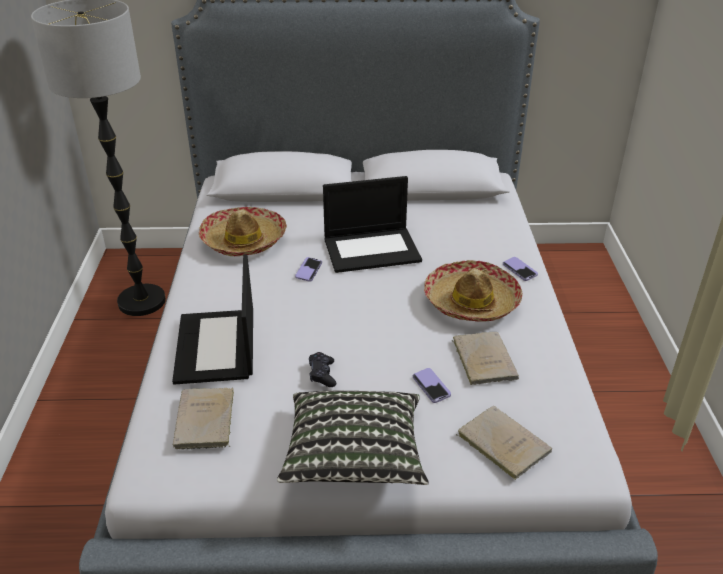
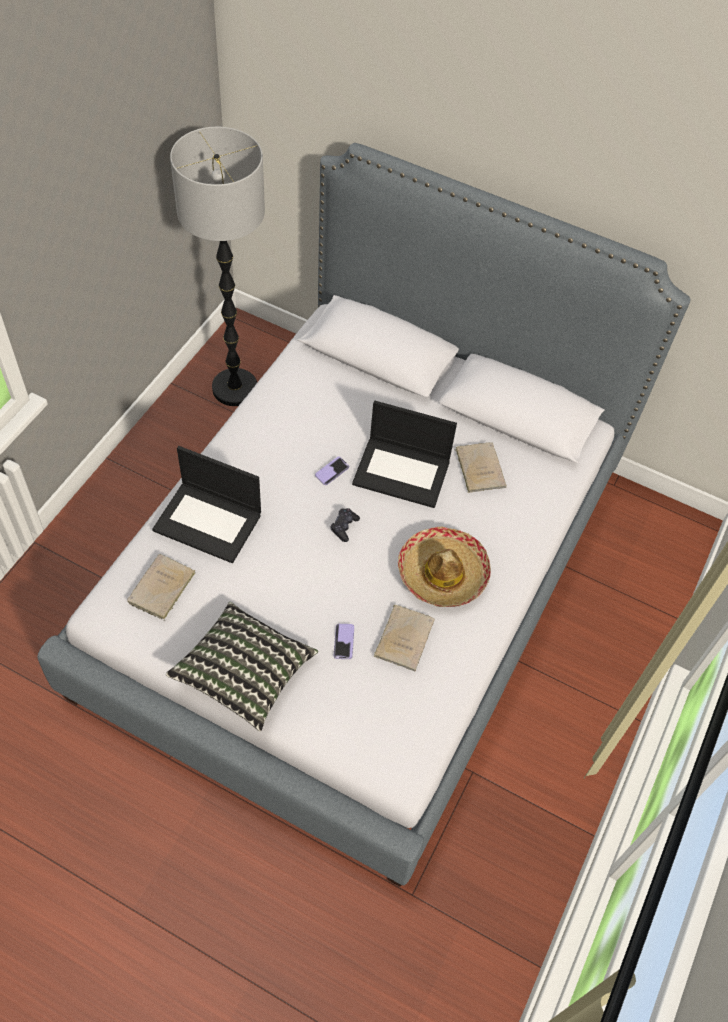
camera: 25 degrees right, 20 degrees up
laptop [172,254,253,385] -> laptop turned 90 degrees counterclockwise [152,446,261,563]
hat [199,207,287,256] -> none
black game controller [309,352,336,387] -> black game controller moved to [330,508,360,542]
beige book [457,406,552,480] -> beige book moved to [454,442,507,493]
phone [503,257,538,281] -> none

